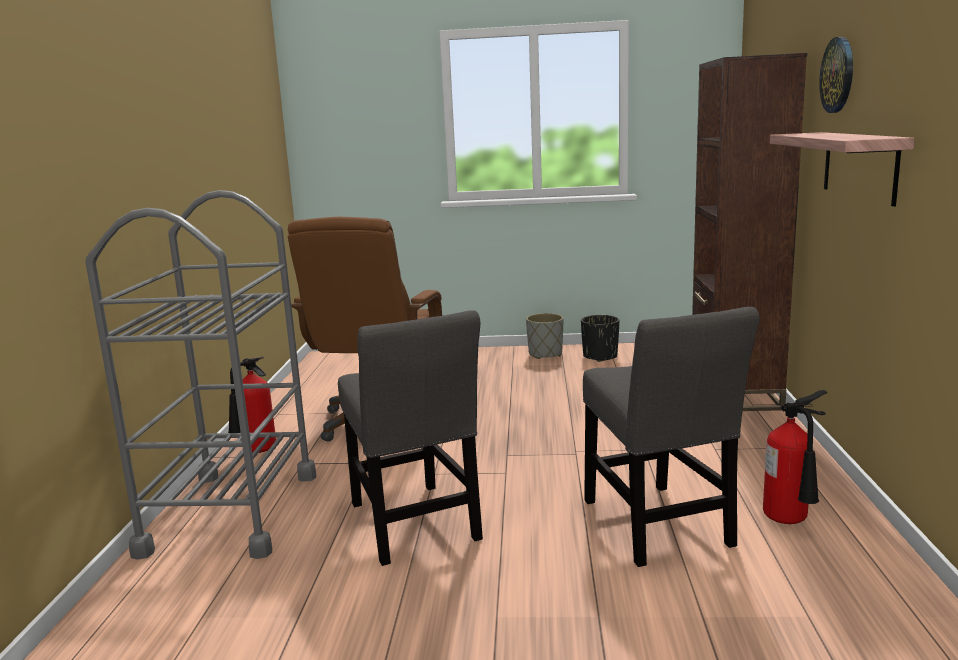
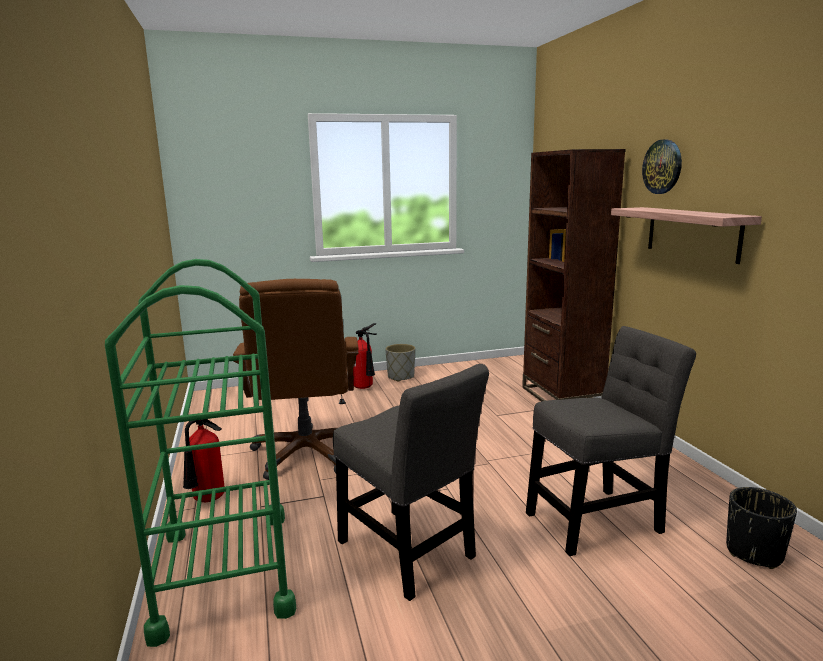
camera: 20 degrees left, 0 degrees up
grey cart [85,190,316,560] -> green cart [105,259,296,647]
black planter [581,315,620,362] -> black planter moved to [726,487,797,569]
grey chair [583,307,760,567] -> grey chair turned 75 degrees counterclockwise [526,326,696,556]
fire extinguisher [763,390,827,524] -> fire extinguisher moved to [353,323,377,389]

